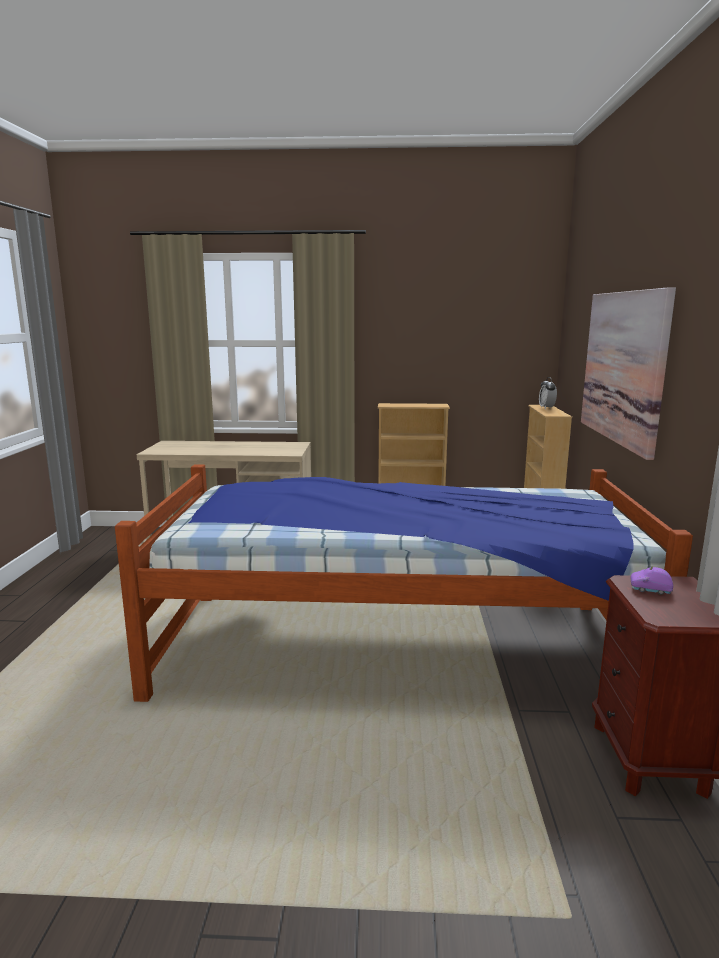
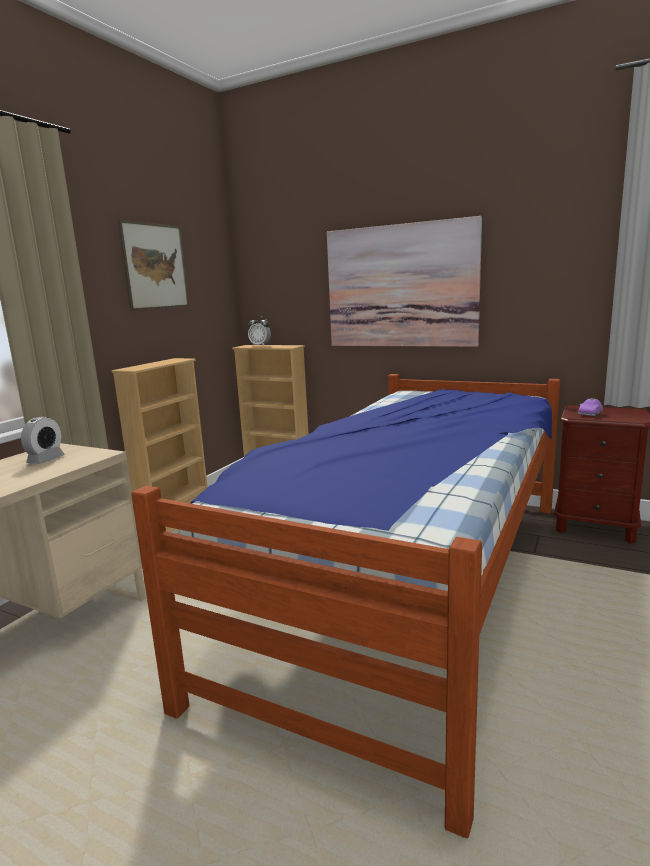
camera: 65 degrees left, 0 degrees up
none -> alarm clock [21,417,65,464]
none -> picture [118,220,189,311]

